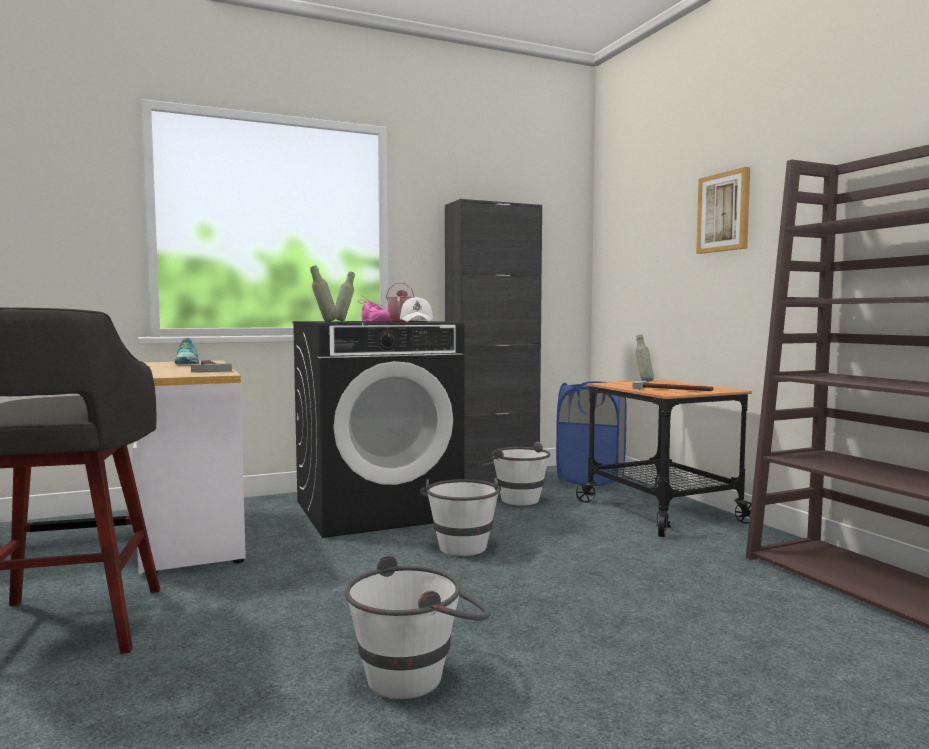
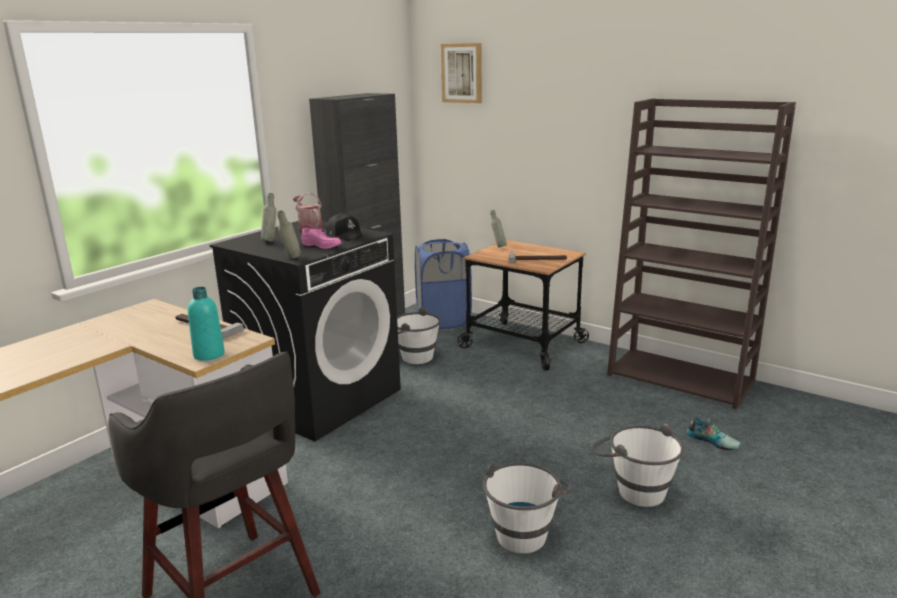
camera: 30 degrees left, 15 degrees up
shoe [175,338,199,364] -> shoe moved to [687,417,741,450]
white cap [400,297,433,322] -> black cap [327,213,364,241]
white bucket [420,478,501,556] -> white bucket moved to [592,423,684,507]
picture [696,167,750,254] -> picture moved to [441,43,482,103]
none -> turquoise bottle [188,287,225,361]

